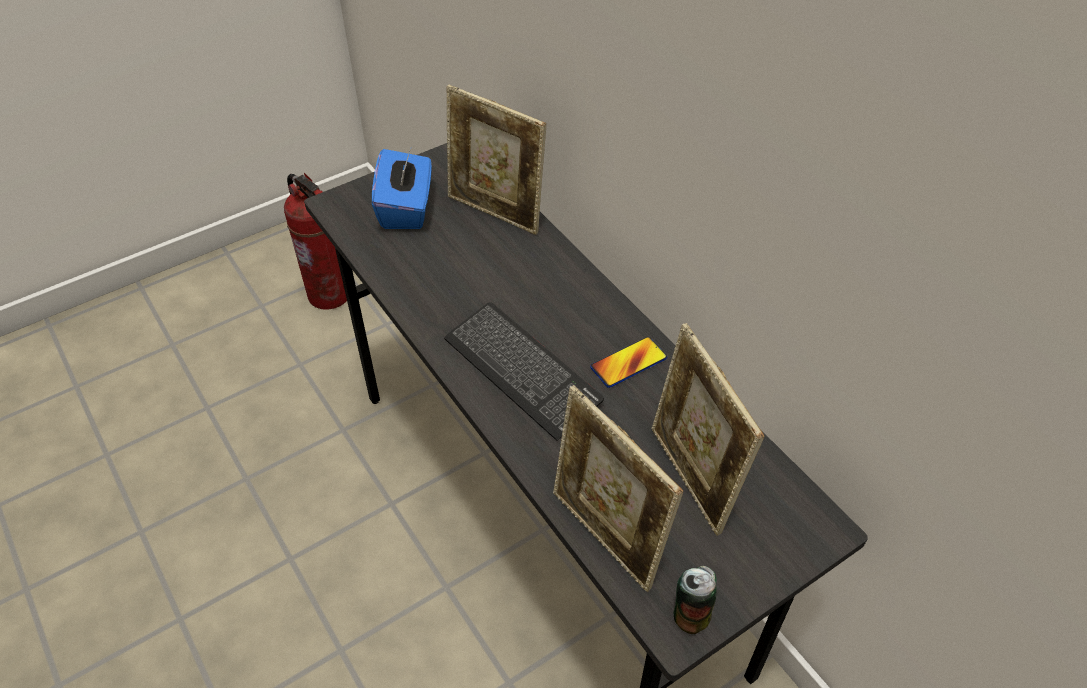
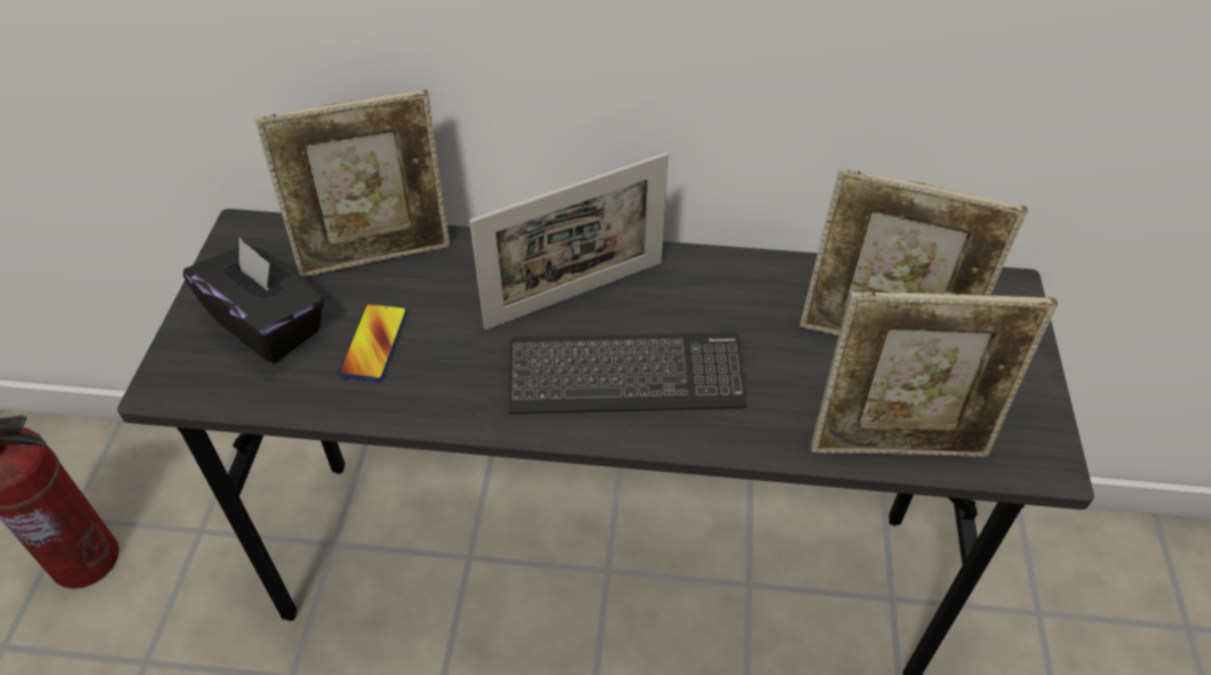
camera: 50 degrees left, 0 degrees up
blue tissue box [372,149,432,229] -> black tissue box [183,237,325,363]
phone [590,337,667,388] -> phone moved to [338,303,407,382]
can [674,566,716,634] -> none
none -> picture frame [469,152,668,330]

